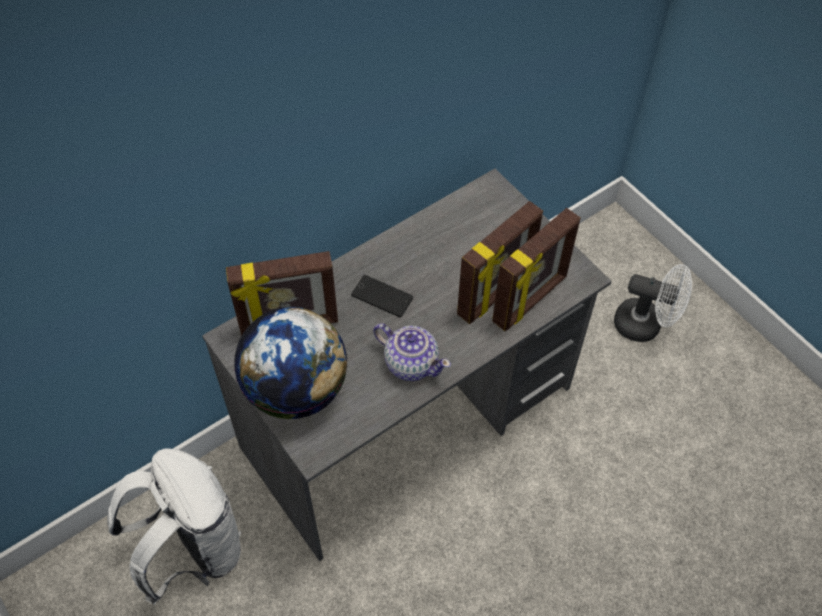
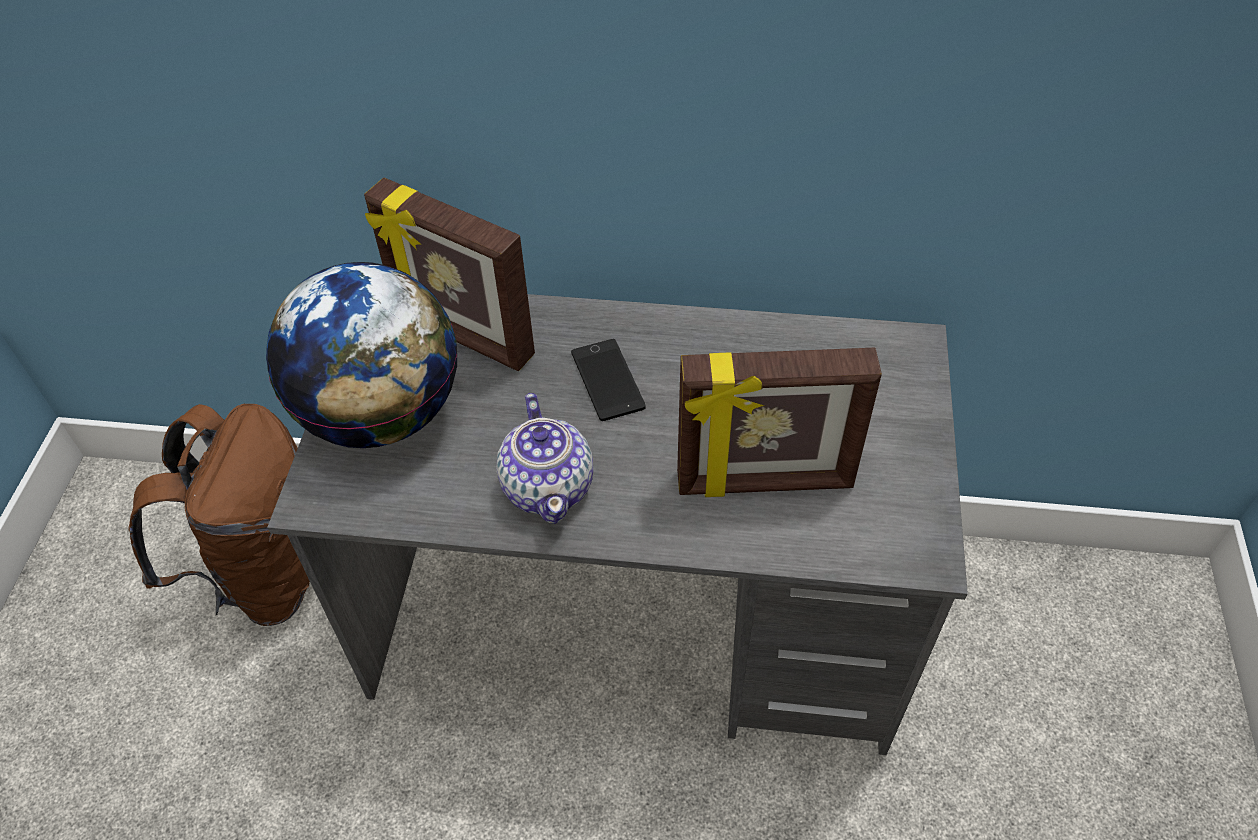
camera: 45 degrees right, 5 degrees down
white backpack [107,448,241,605] -> brown backpack [128,404,310,626]
picture frame [492,208,581,331] -> none
white fan [614,264,692,342] -> none

